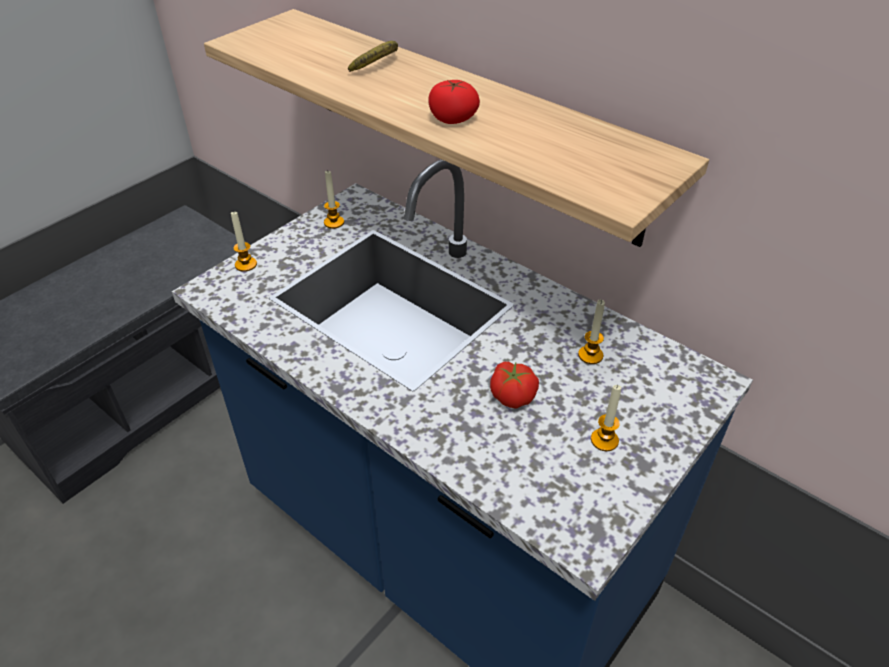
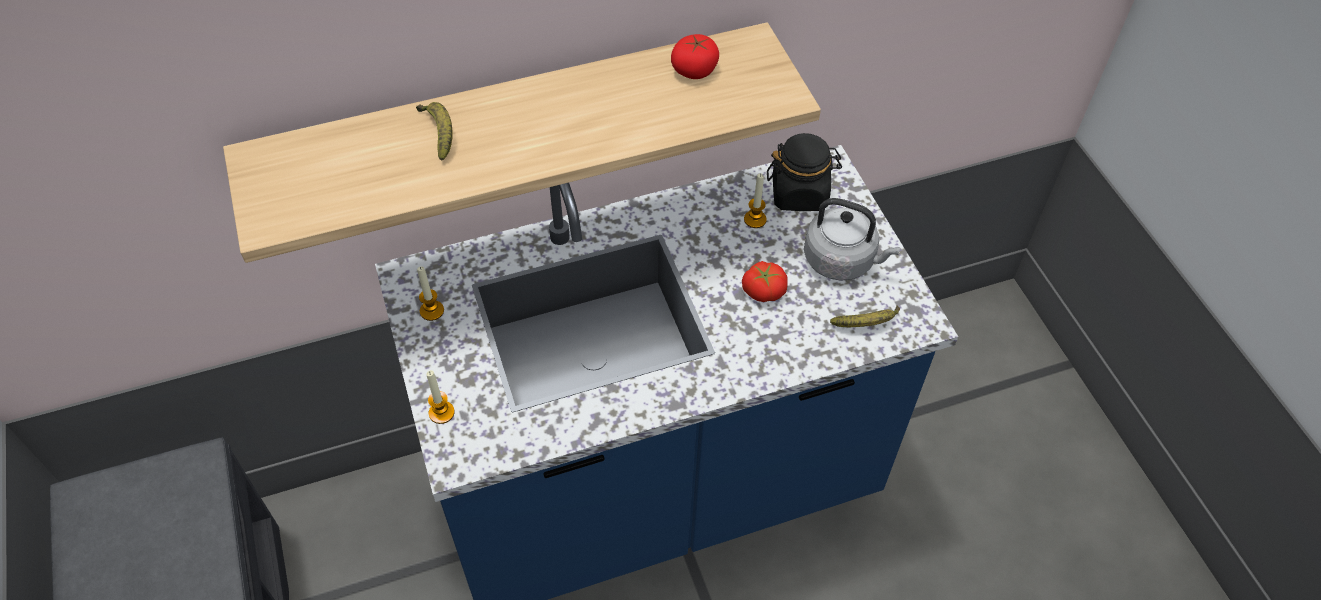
camera: 60 degrees left, 10 degrees up
tomato [428,80,480,124] -> tomato moved to [671,34,719,79]
candle [591,385,622,451] -> grey kettle [804,198,900,281]
none -> black jar [767,133,842,211]
none -> banana [830,305,900,327]

